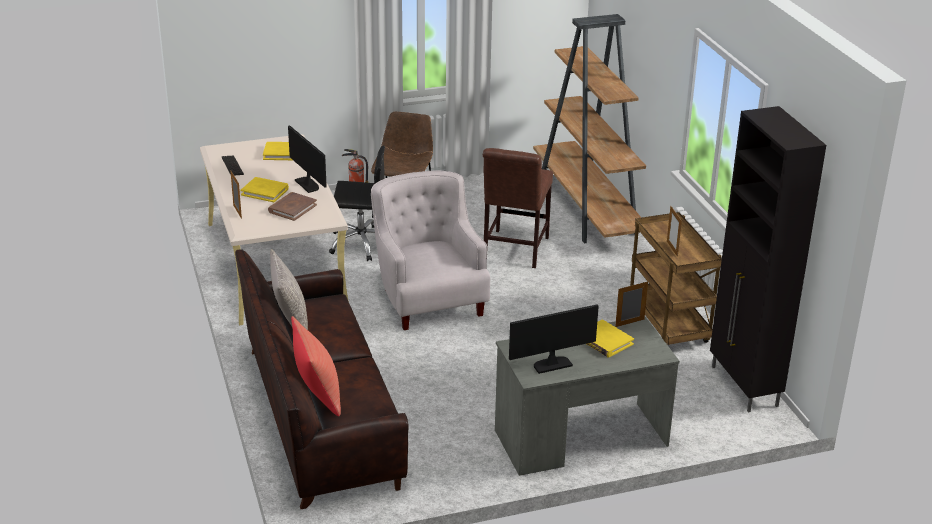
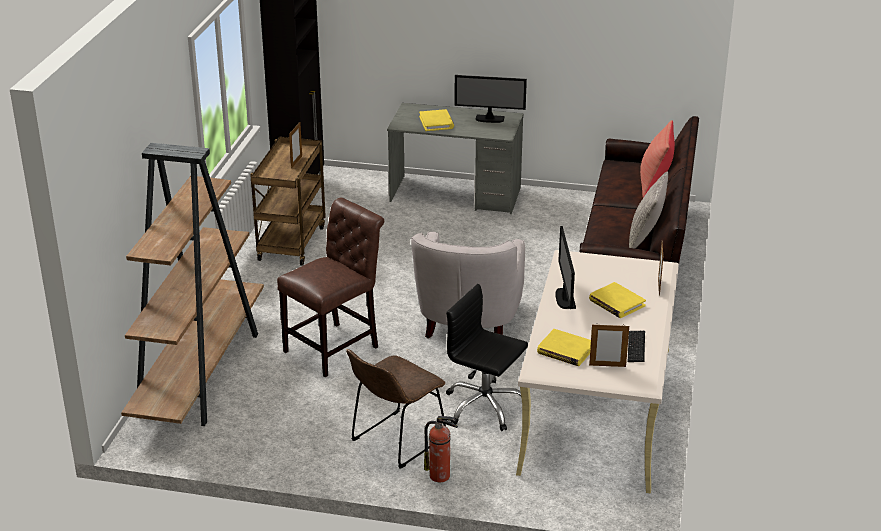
camera: 150 degrees left, 0 degrees up
brown book [268,192,317,221] -> none
picture frame [615,281,648,327] -> picture frame moved to [589,324,629,367]

